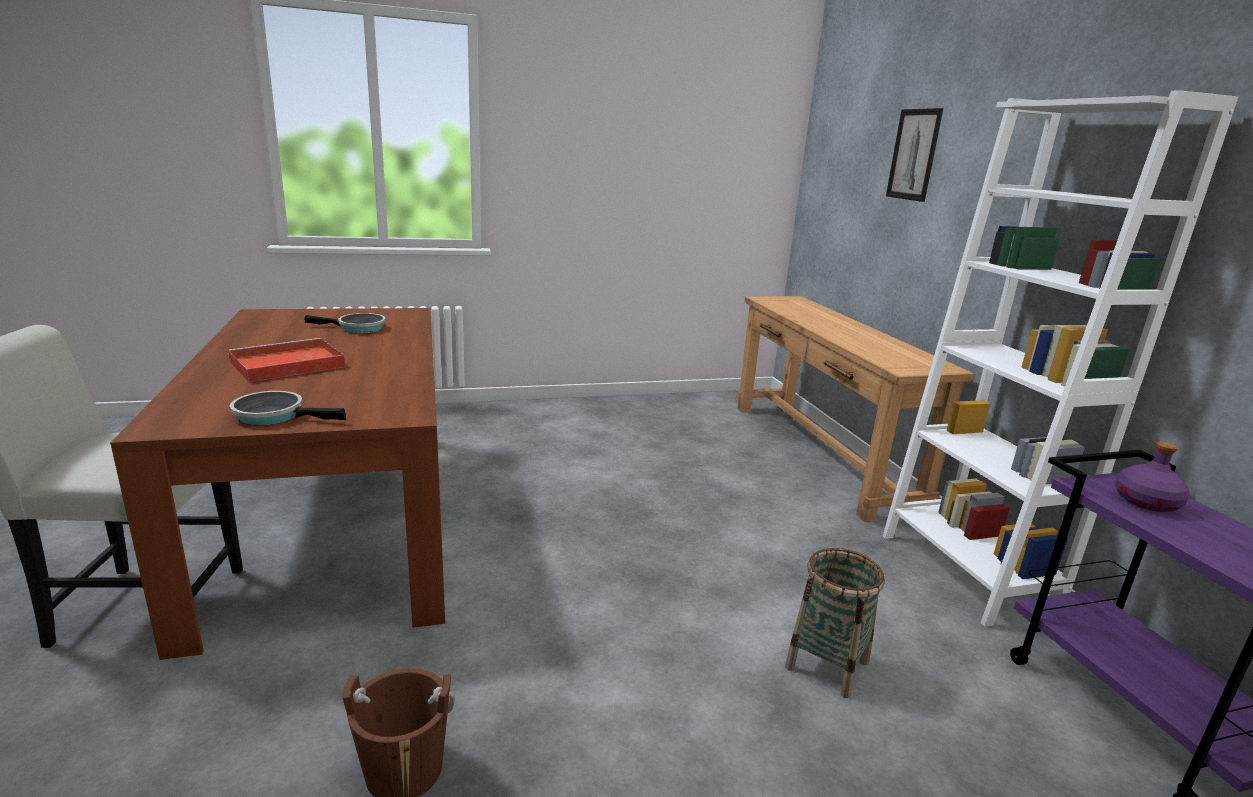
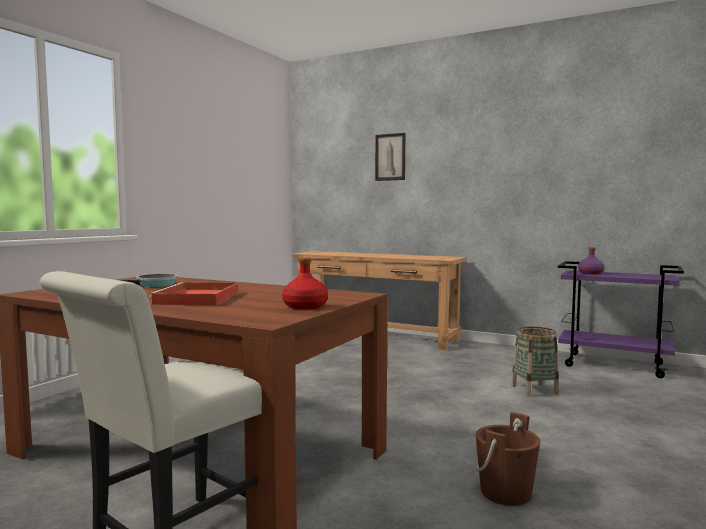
camera: 45 degrees left, 15 degrees down
frying pan [230,391,346,426] -> red bottle [282,257,328,310]
white bookcase [883,90,1238,627] -> none

